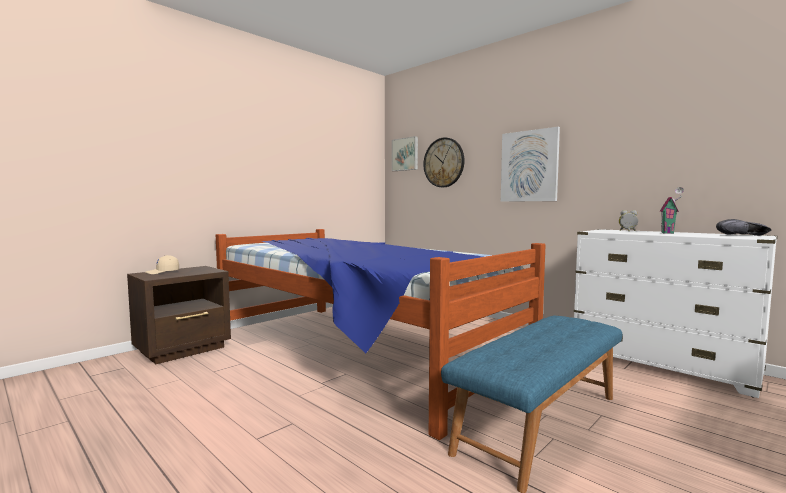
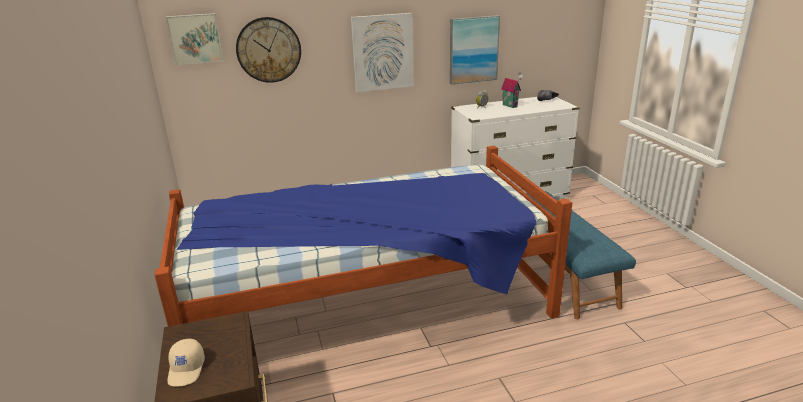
camera: 60 degrees left, 20 degrees up
none -> picture [450,15,500,85]

